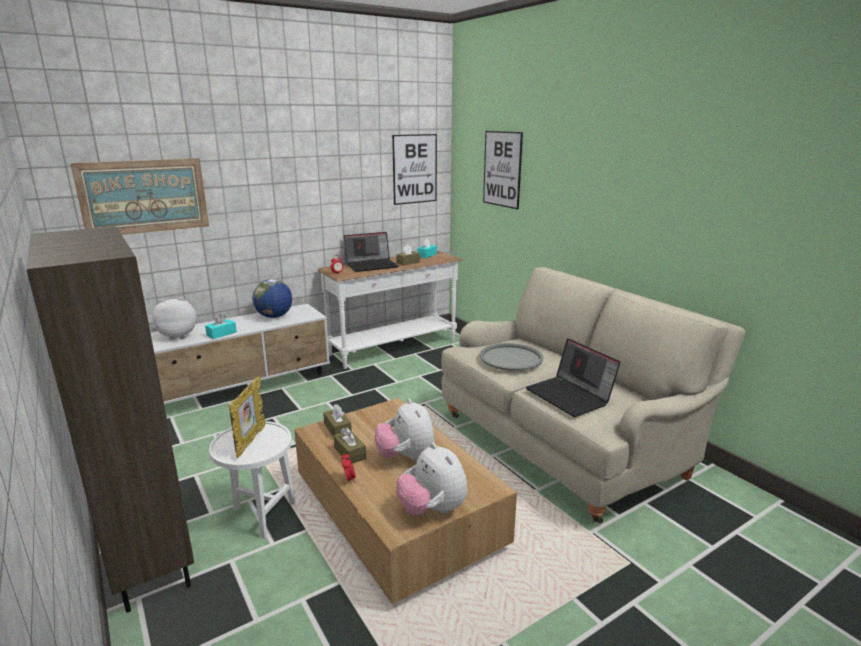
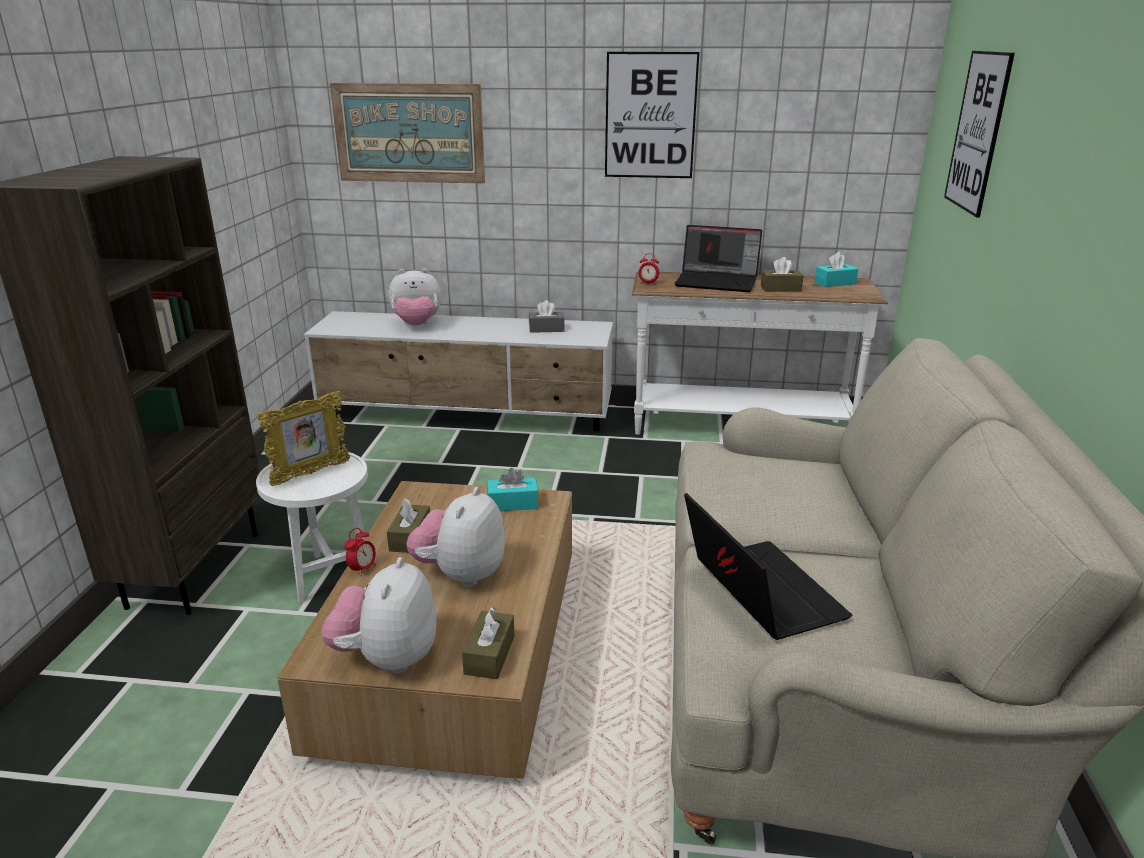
camera: 40 degrees right, 5 degrees up
plush toy [152,297,197,340] -> plush toy turned 150 degrees clockwise [388,268,442,326]
turquoise tissue box [205,314,237,339] -> turquoise tissue box moved to [487,468,539,511]
globe [252,279,292,318] -> grey tissue box [529,300,565,333]
brown tissue box [323,404,352,437] -> brown tissue box moved to [462,607,514,679]
picture [392,134,437,205] -> picture moved to [605,52,699,178]
grey tray [480,343,544,371] -> none
laptop [526,338,621,417] -> laptop turned 150 degrees clockwise [684,493,852,640]

